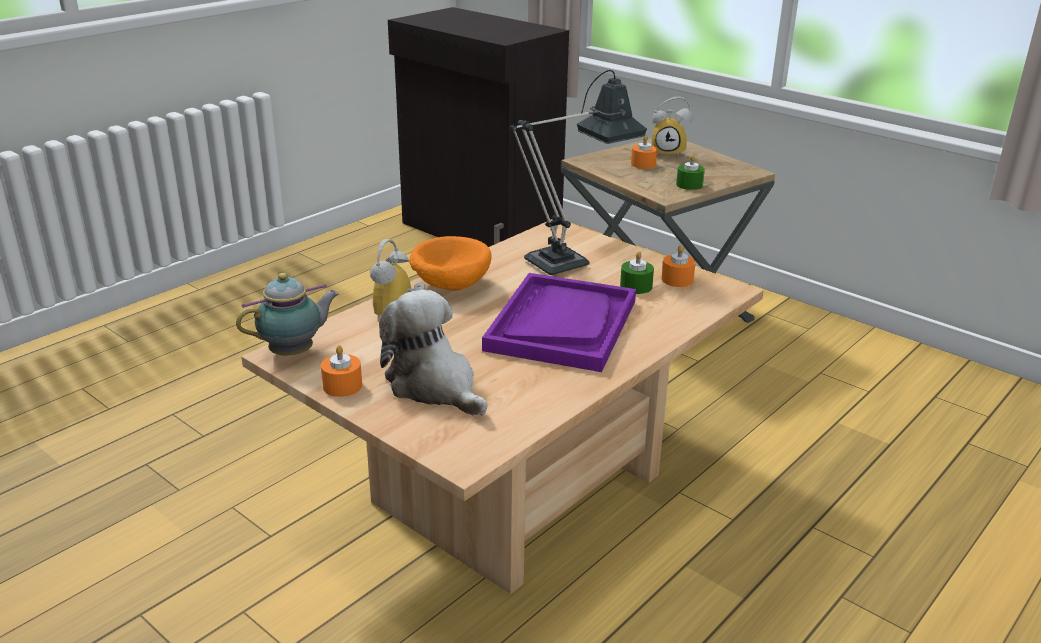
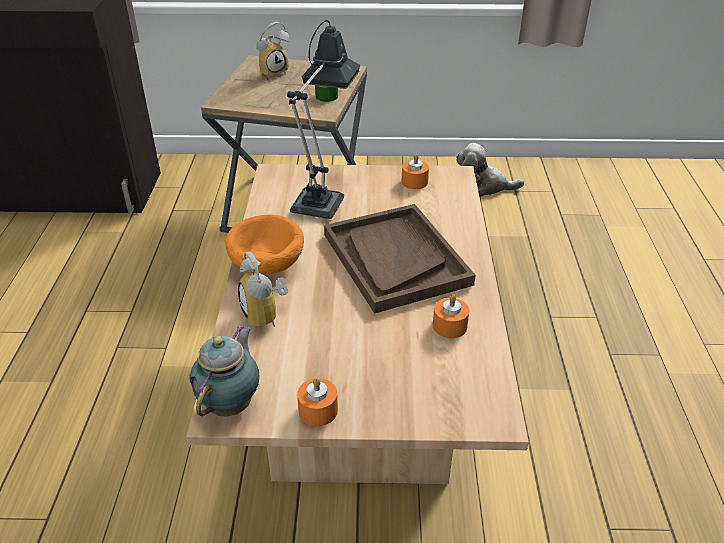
camera: 40 degrees left, 10 degrees up
plush toy [379,290,487,416] -> plush toy moved to [456,143,524,197]
purple tray [482,273,636,372] -> brown tray [324,204,476,314]
green candle [620,251,654,294] -> none
orange candle [631,135,657,169] -> orange candle moved to [433,294,469,338]

